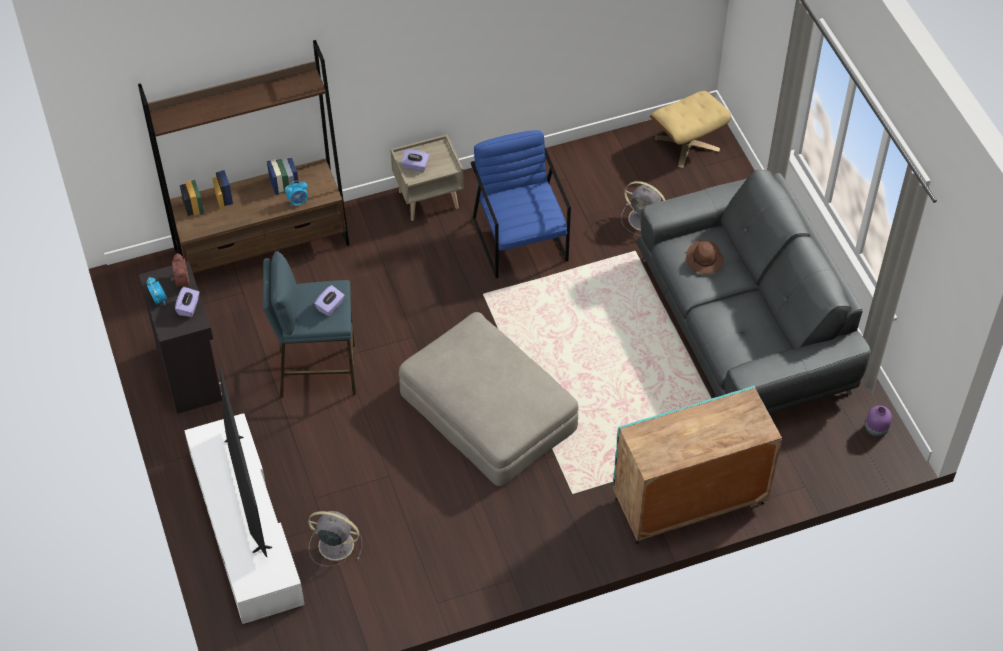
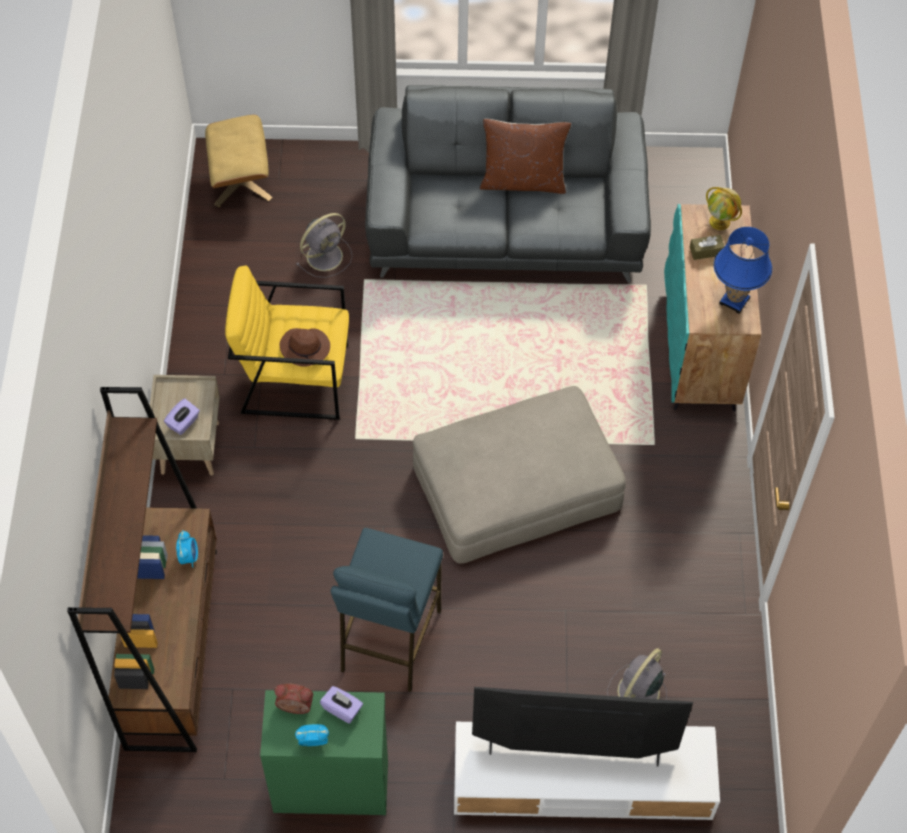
camera: 70 degrees left, 5 degrees up
black cabinet [139,261,222,414] -> green cabinet [260,690,388,815]
purple tissue box [314,285,345,316] -> none
blue armchair [471,130,571,278] -> yellow armchair [225,266,349,420]
brown hat [686,240,724,274] -> brown hat moved to [280,328,330,367]
purple vase [865,405,892,437] -> none
none -> brown pillow [480,119,571,194]
none -> brown tissue box [690,235,725,260]
none -> globe [706,187,742,230]
none -> blue table lamp [714,227,772,314]

